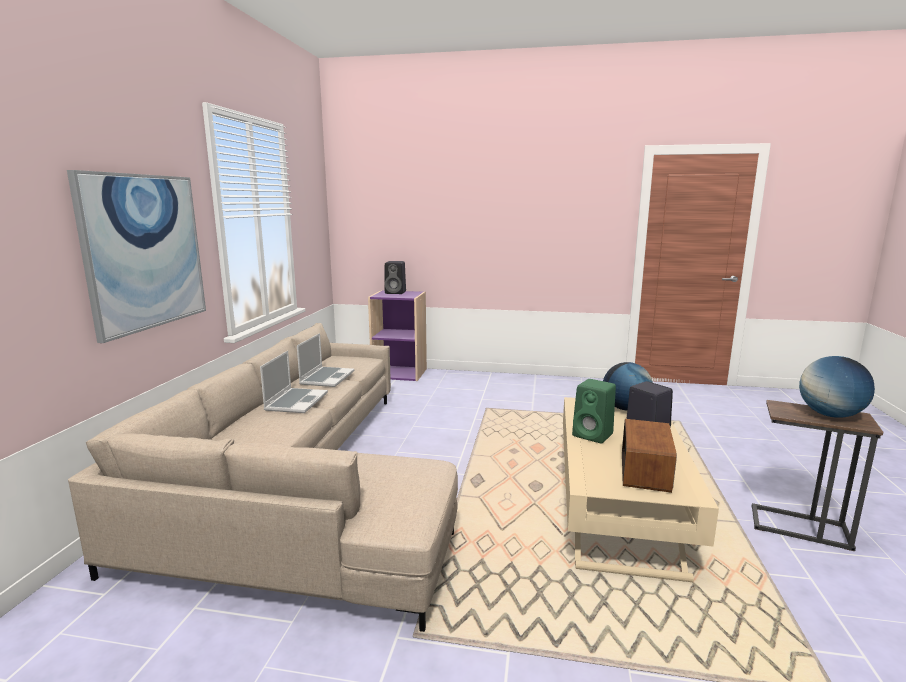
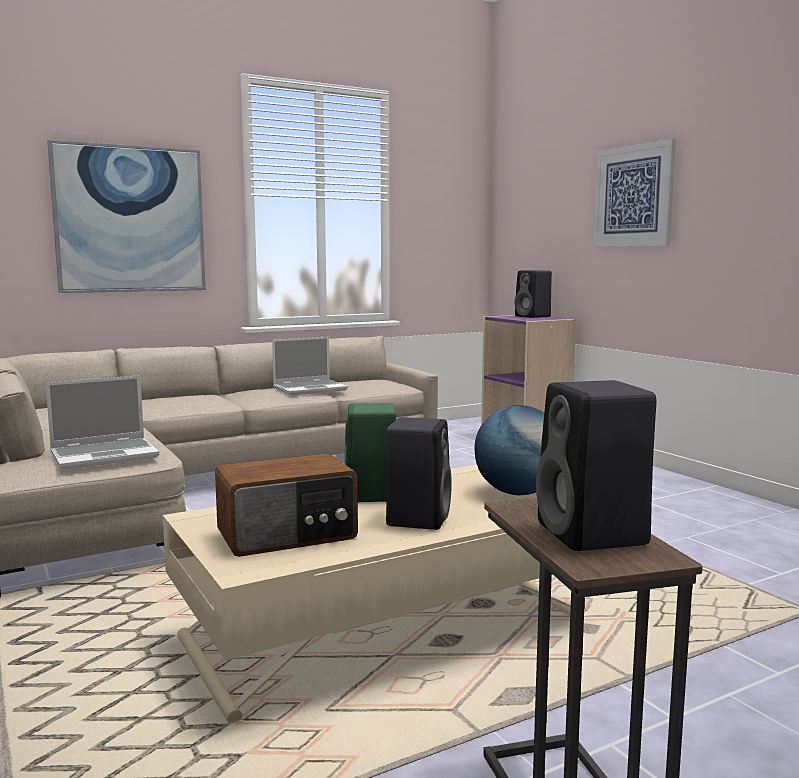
camera: 50 degrees right, 5 degrees down
laptop [260,351,328,413] -> laptop moved to [46,375,159,470]
globe [799,356,875,418] -> black speaker [536,380,657,551]
none -> picture [593,139,676,247]

